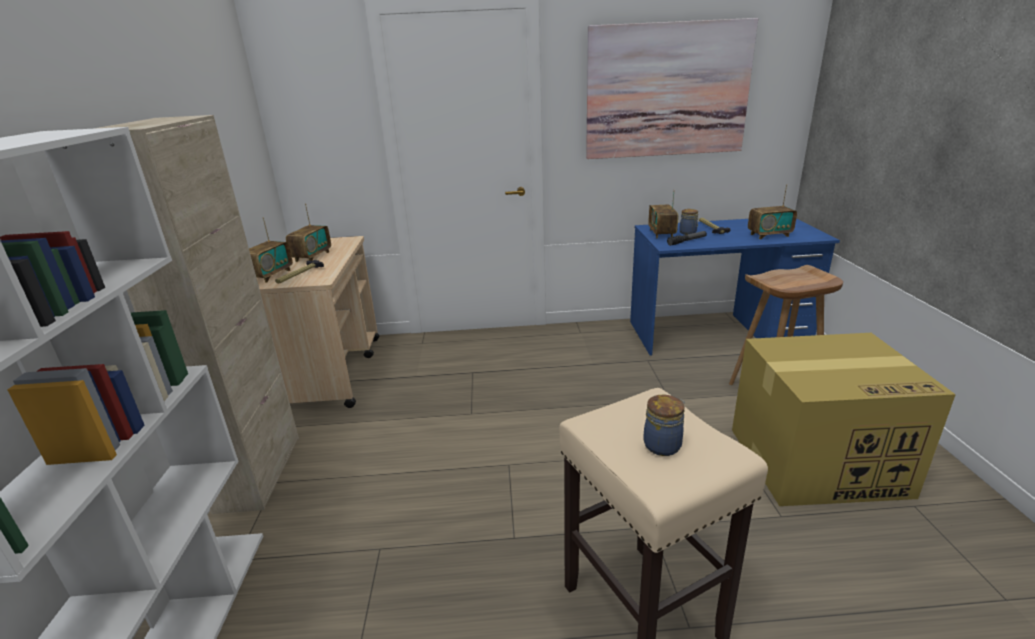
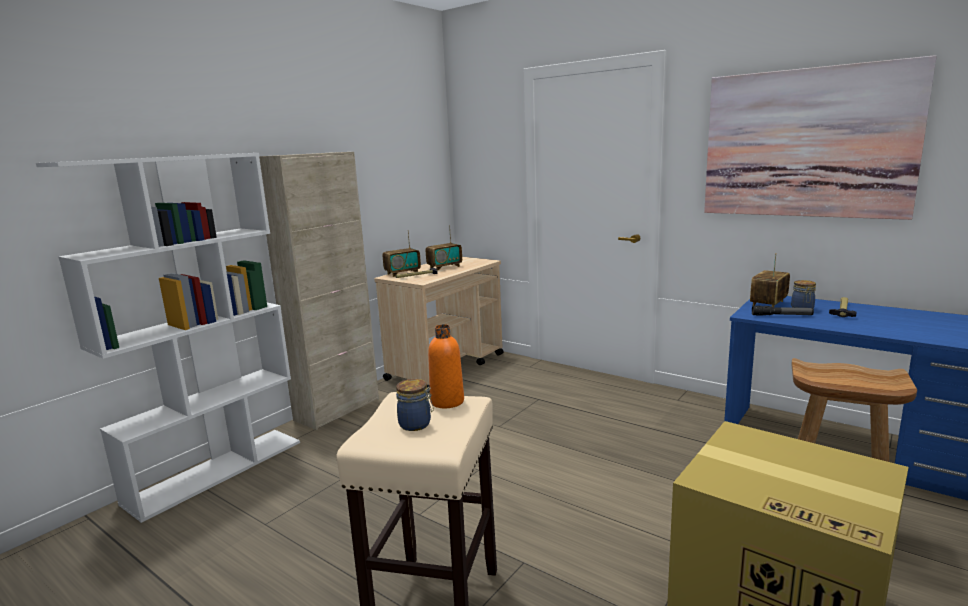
camera: 40 degrees right, 10 degrees down
radio [748,185,797,239] -> none
none -> orange bottle [428,324,464,408]

